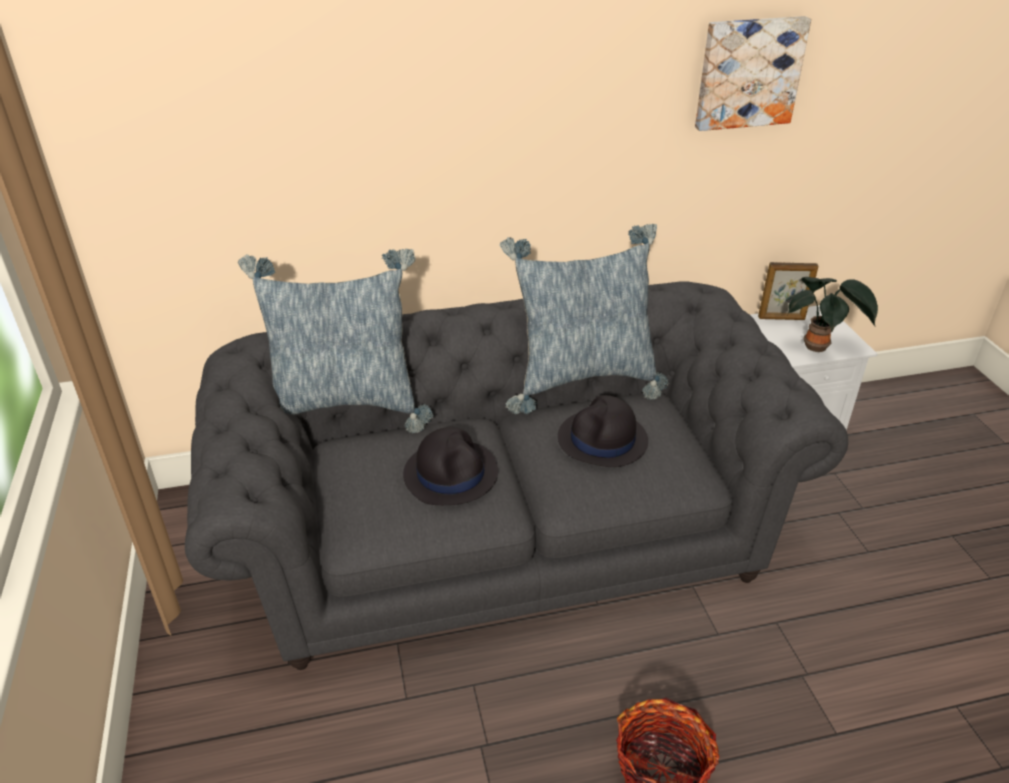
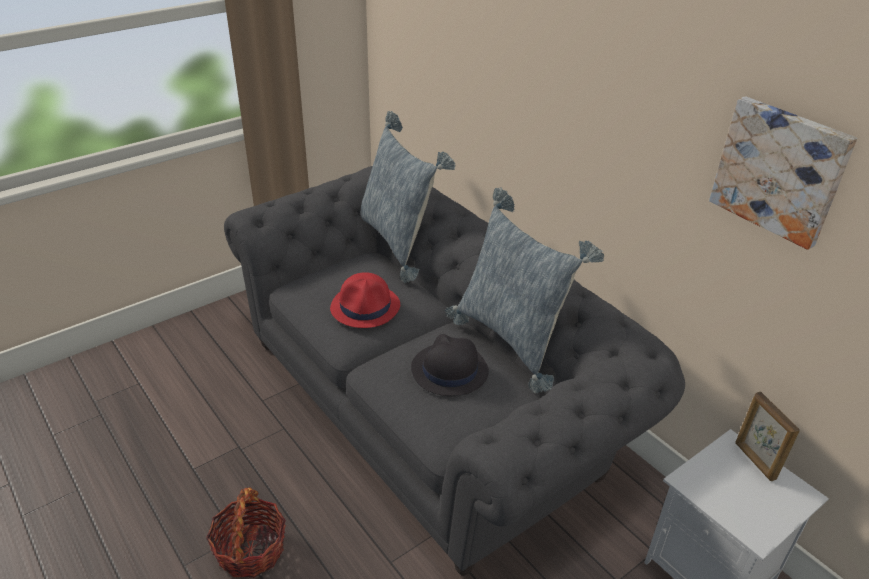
camera: 65 degrees right, 0 degrees up
black hat [403,427,498,505] -> red hat [330,272,400,328]
potted plant [788,277,878,352] -> none

